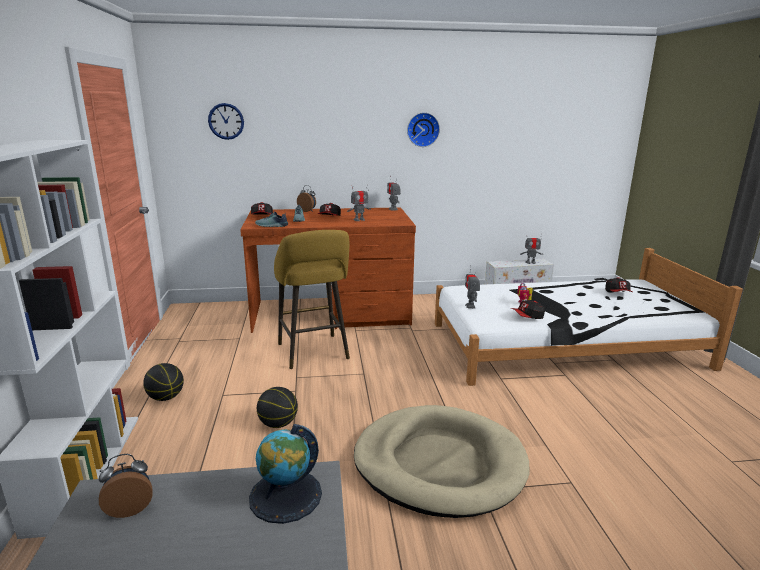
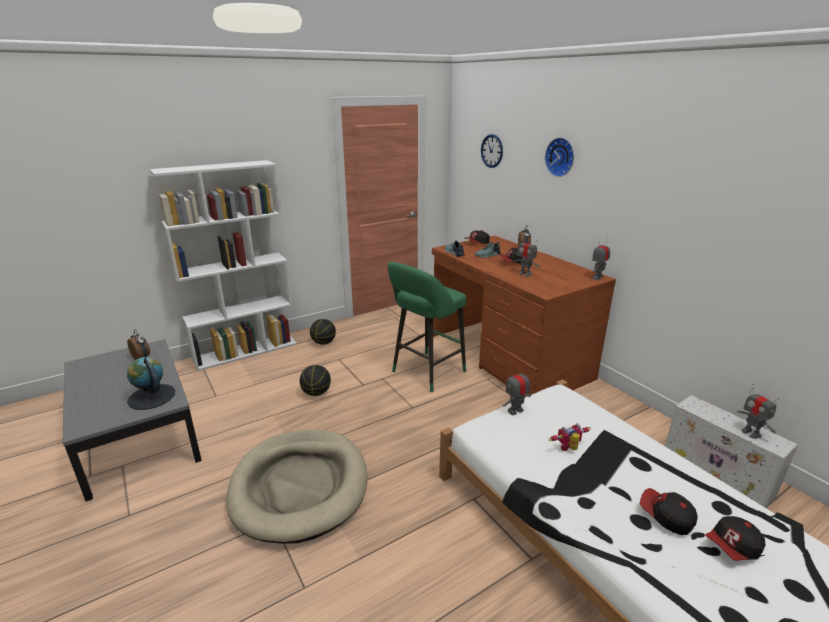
camera: 65 degrees right, 5 degrees up
yellow stool [274,230,350,369] -> green stool [388,262,466,392]
wall clock [407,112,440,147] -> wall clock moved to [545,137,574,177]
cap [510,300,545,319] -> cap moved to [640,488,698,535]

